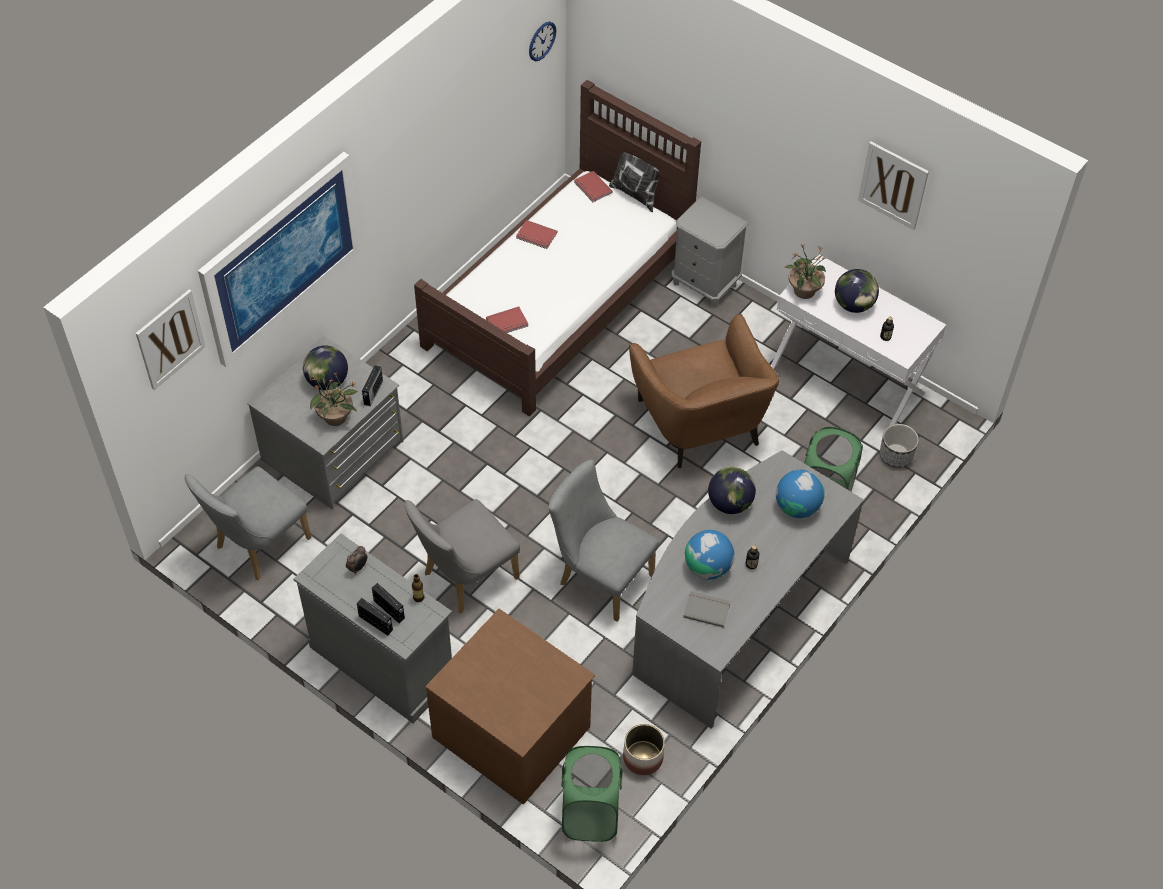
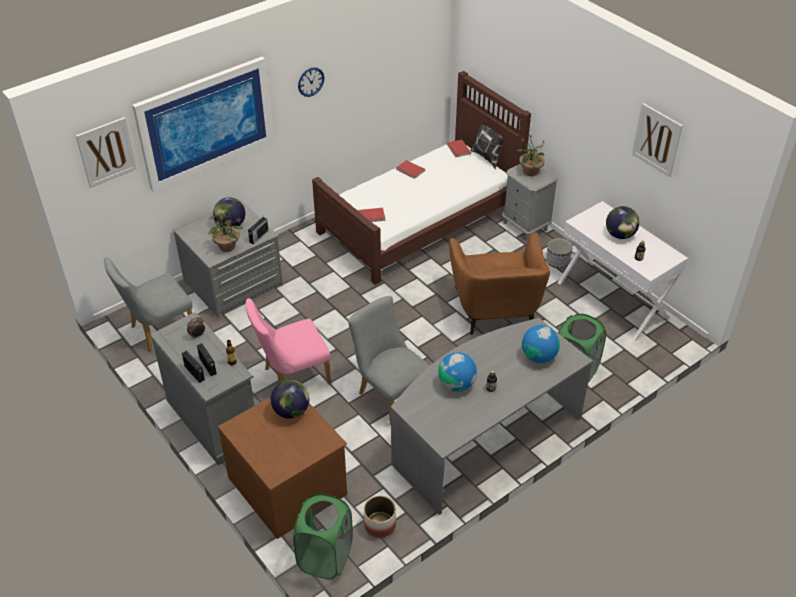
camera: 15 degrees right, 10 degrees down
grey chair [405,499,520,614] -> pink chair [246,298,331,385]
wall clock [529,22,556,61] -> wall clock moved to [298,67,324,97]
grey book [683,592,731,628] -> none
globe [708,467,756,514] -> globe moved to [271,380,309,419]
potted plant [784,244,826,299] -> potted plant moved to [517,135,545,176]
planter [880,424,919,468] -> planter moved to [546,238,573,268]

